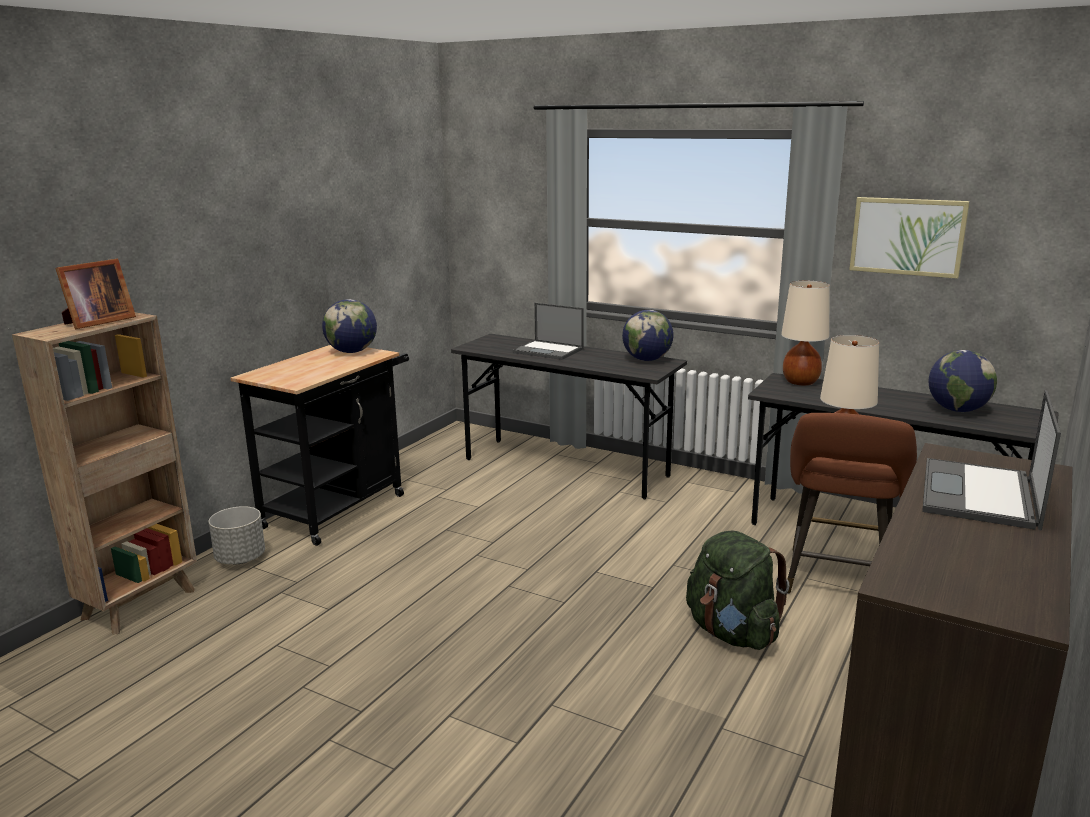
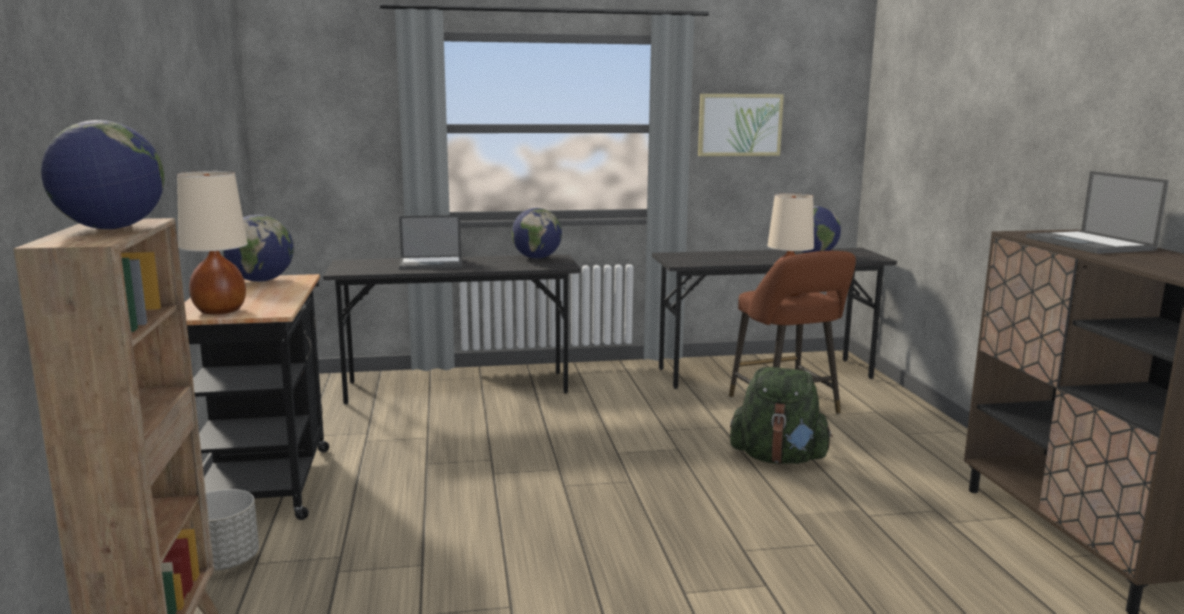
camera: 40 degrees left, 5 degrees down
picture frame [55,259,136,329] -> globe [41,120,164,229]
beige table lamp [781,281,830,385] -> beige table lamp moved to [177,171,248,314]

